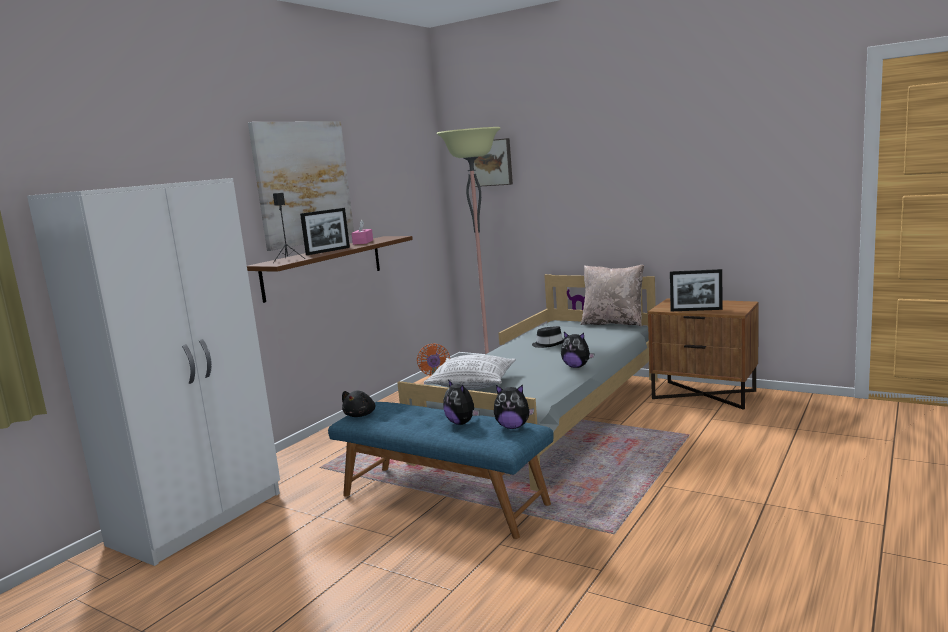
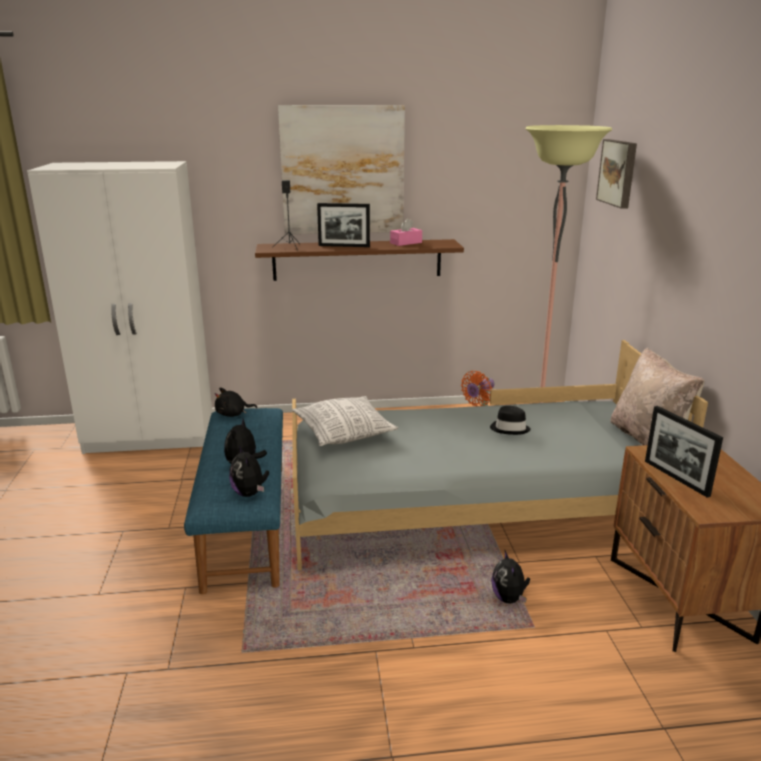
camera: 50 degrees right, 10 degrees up
plush toy [561,332,595,368] -> plush toy moved to [491,551,530,603]

